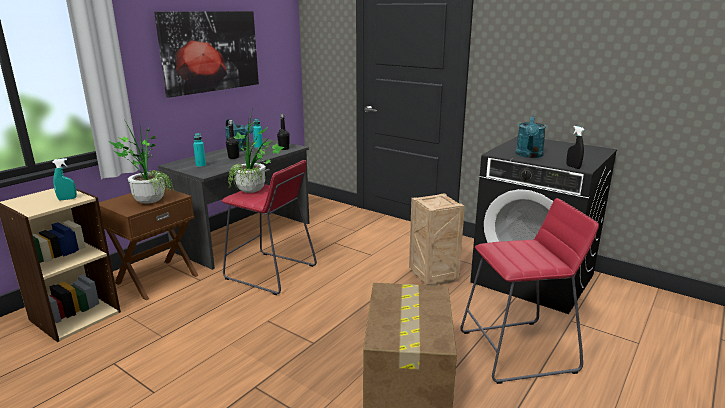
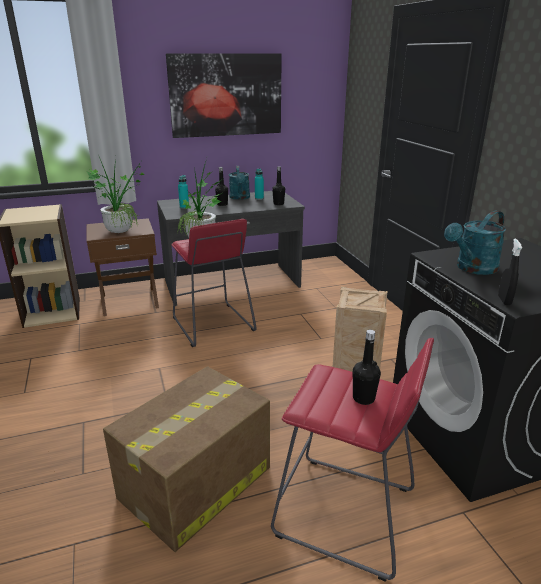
camera: 35 degrees right, 5 degrees up
turquoise spray bottle [53,158,77,200] -> none
none -> black bottle [353,330,381,405]

